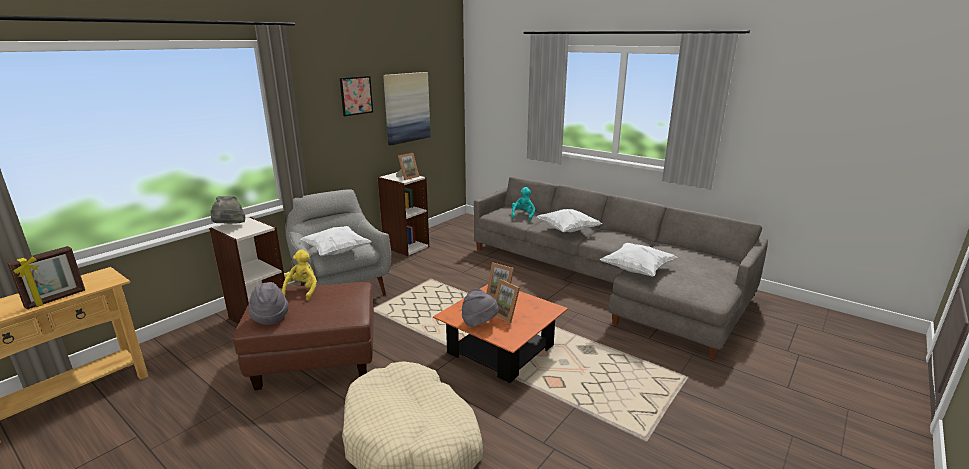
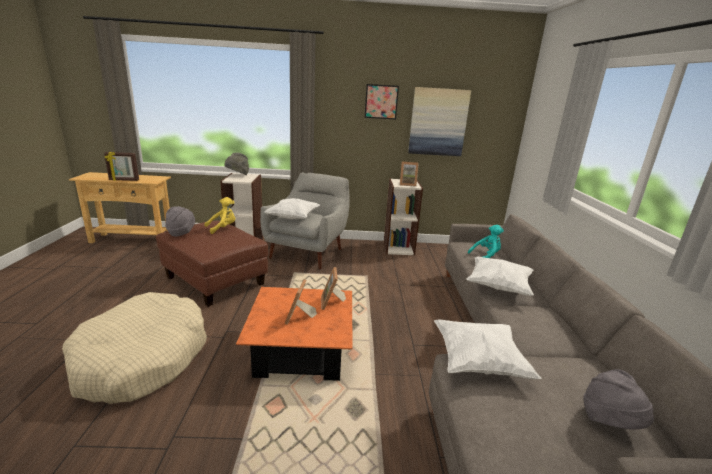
camera: 50 degrees right, 0 degrees up
grey hat [461,289,499,327] -> grey hat moved to [583,369,654,429]

